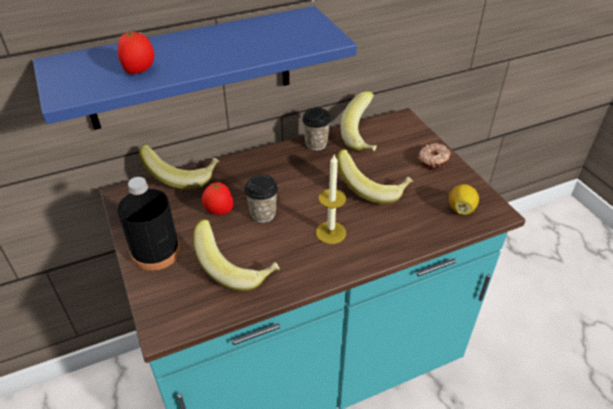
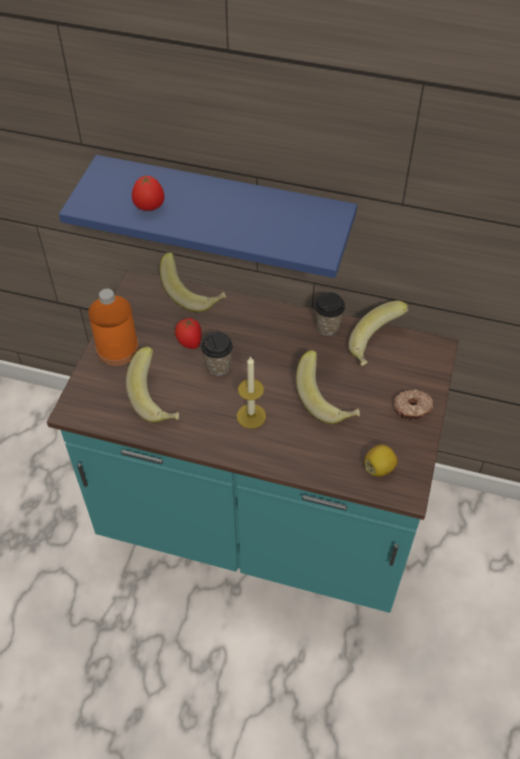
camera: 40 degrees right, 10 degrees up
black bottle [117,177,180,271] -> orange bottle [88,289,139,366]

